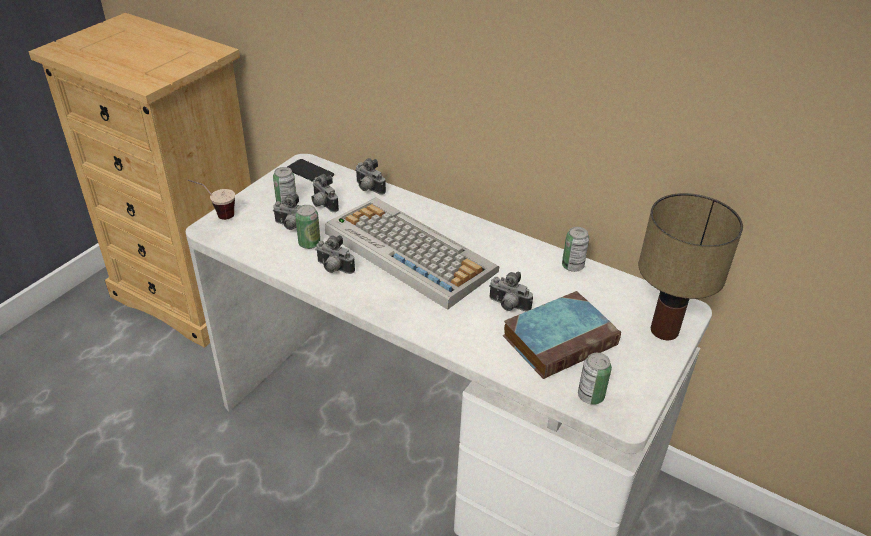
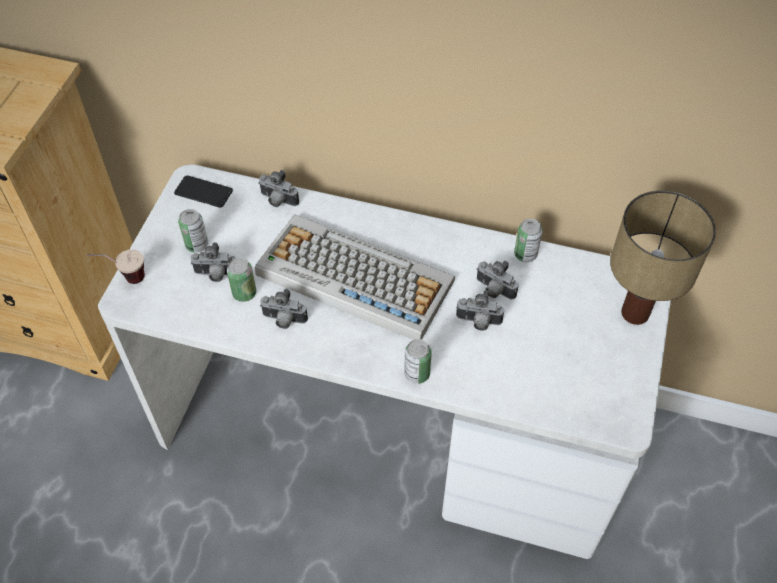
camera: 15 degrees left, 15 degrees up
camera [311,174,339,212] -> camera moved to [476,261,519,300]
book [502,291,621,379] -> none
can [578,353,612,405] -> can moved to [404,339,432,384]

